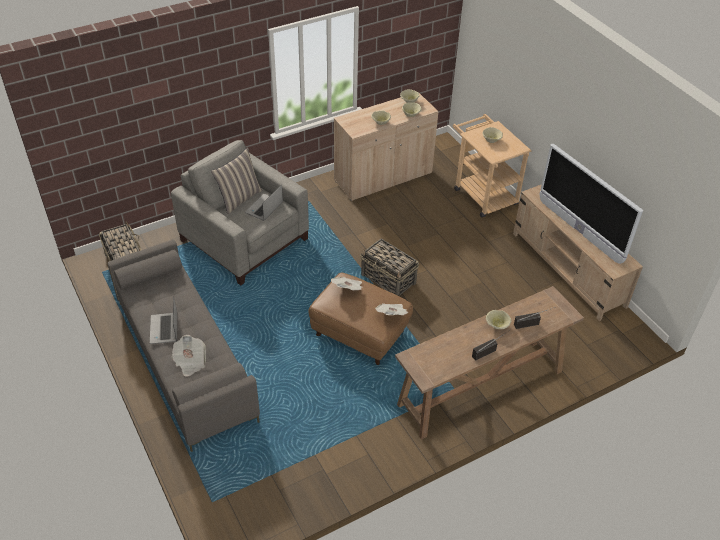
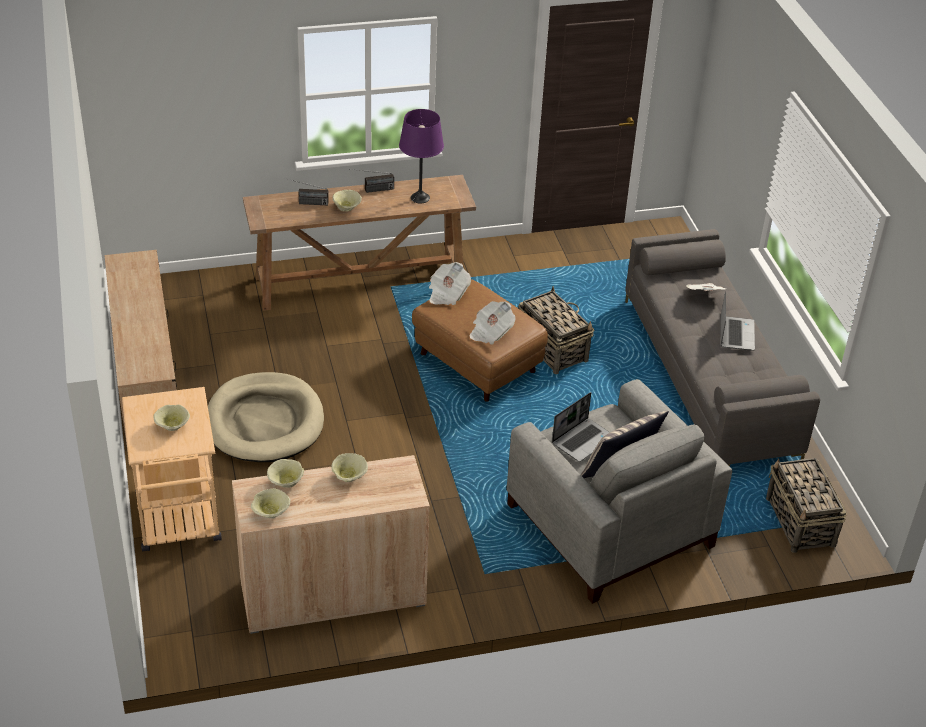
camera: 165 degrees left, 5 degrees down
basket [360,238,419,296] -> basket moved to [518,286,594,374]
television [540,144,643,264] -> none
none -> beige dog bed [208,372,324,462]
none -> purple table lamp [399,109,444,204]

